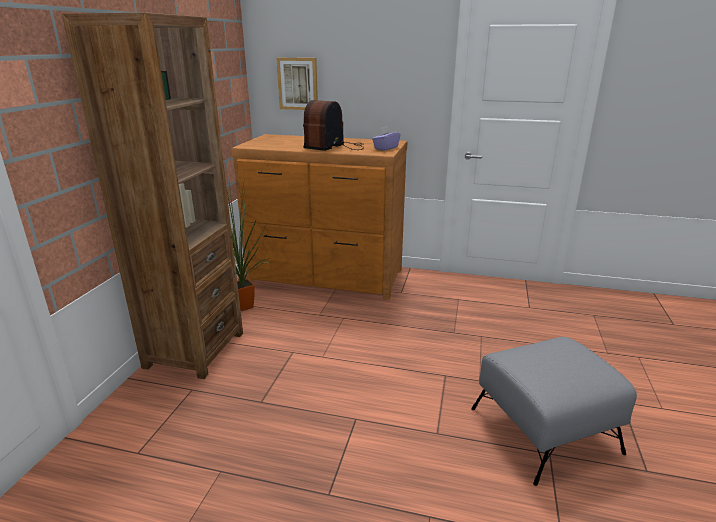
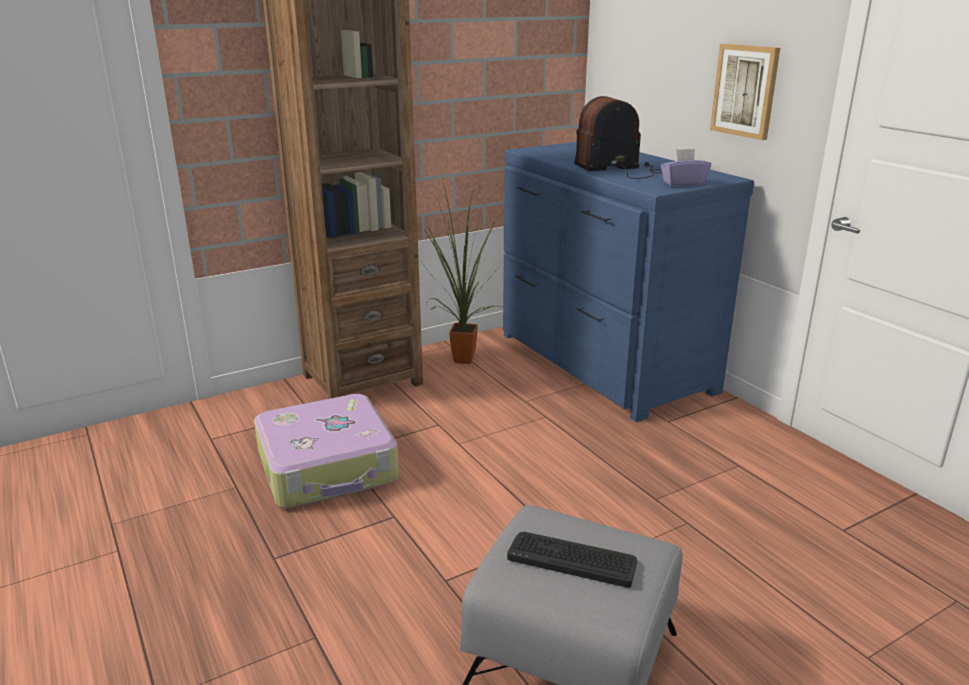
camera: 45 degrees right, 0 degrees up
brown dresser [232,134,407,300] -> blue dresser [503,142,754,422]
picture [277,58,318,110] -> picture moved to [710,44,780,140]
none -> suitcase [254,394,399,508]
none -> keyboard [507,532,637,588]

